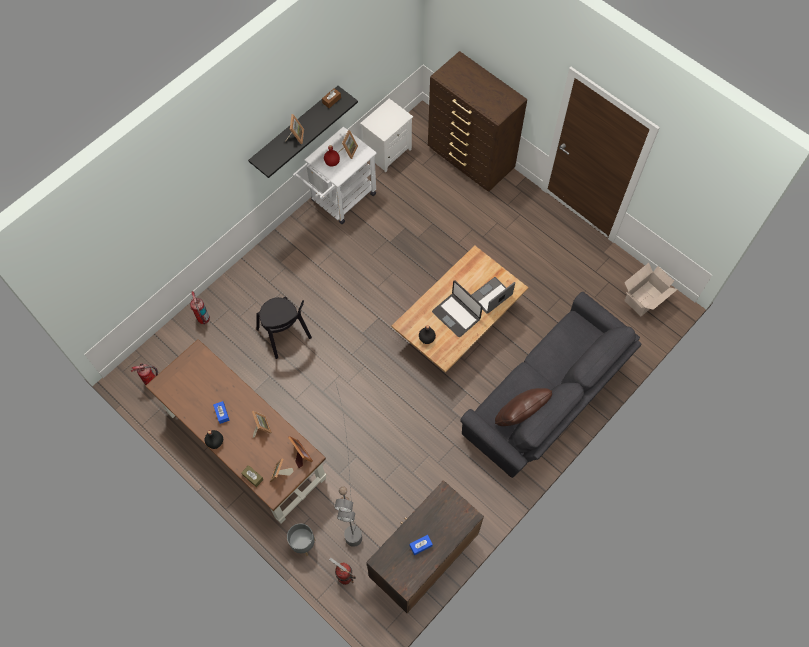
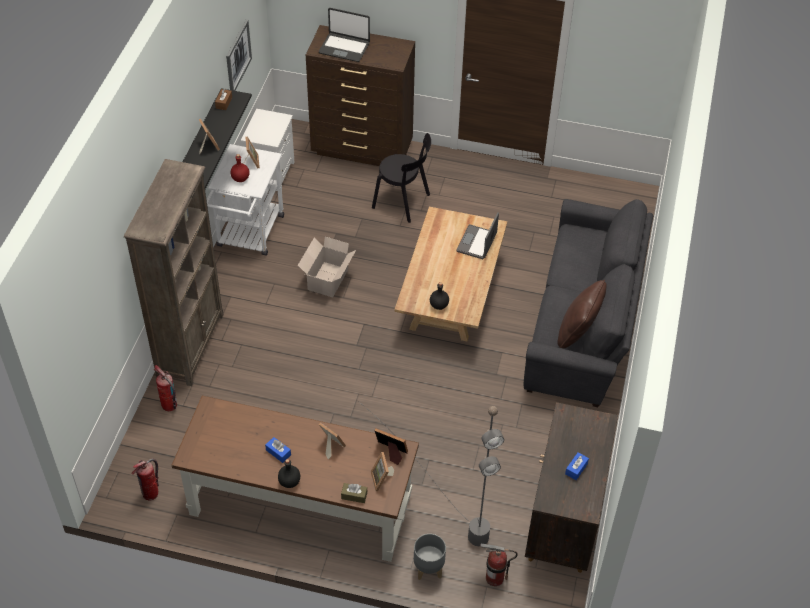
camera: 30 degrees left, 15 degrees down
black chair [256,297,312,359] -> black chair moved to [372,133,431,223]
laptop [432,280,483,337] -> laptop moved to [319,8,370,62]
cardboard box [624,263,678,316] -> cardboard box moved to [298,237,356,297]
none -> brown bookcase [124,159,224,386]
none -> picture [226,19,252,91]

